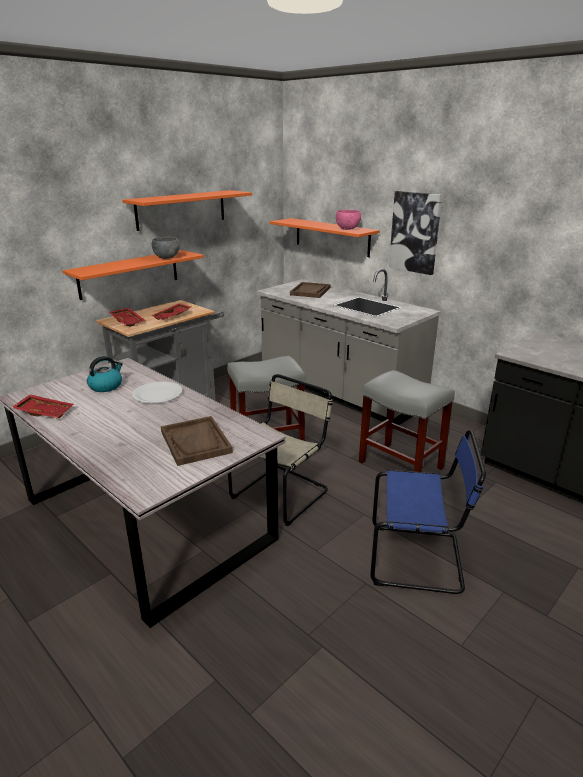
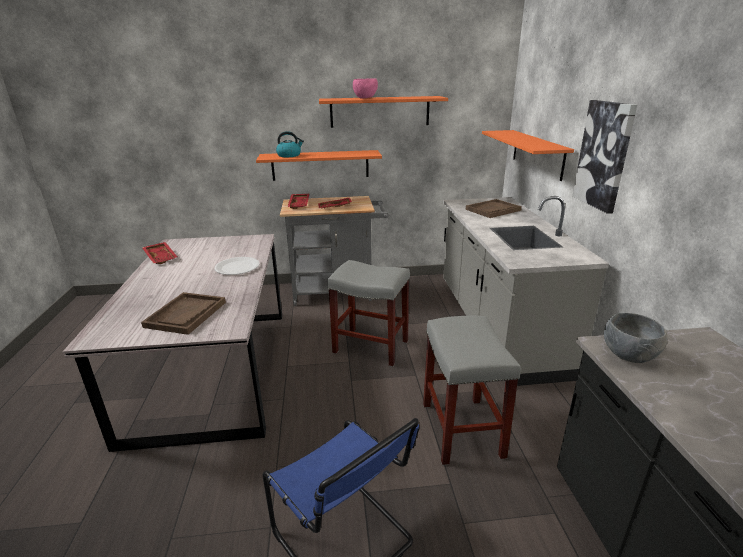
camera: 40 degrees right, 0 degrees up
kettle [87,356,123,392] -> kettle moved to [276,131,304,157]
grey bowl [152,237,180,259] -> grey bowl moved to [604,313,667,363]
beige chair [228,374,333,526] -> none
pink bowl [336,210,361,230] -> pink bowl moved to [353,78,378,99]

